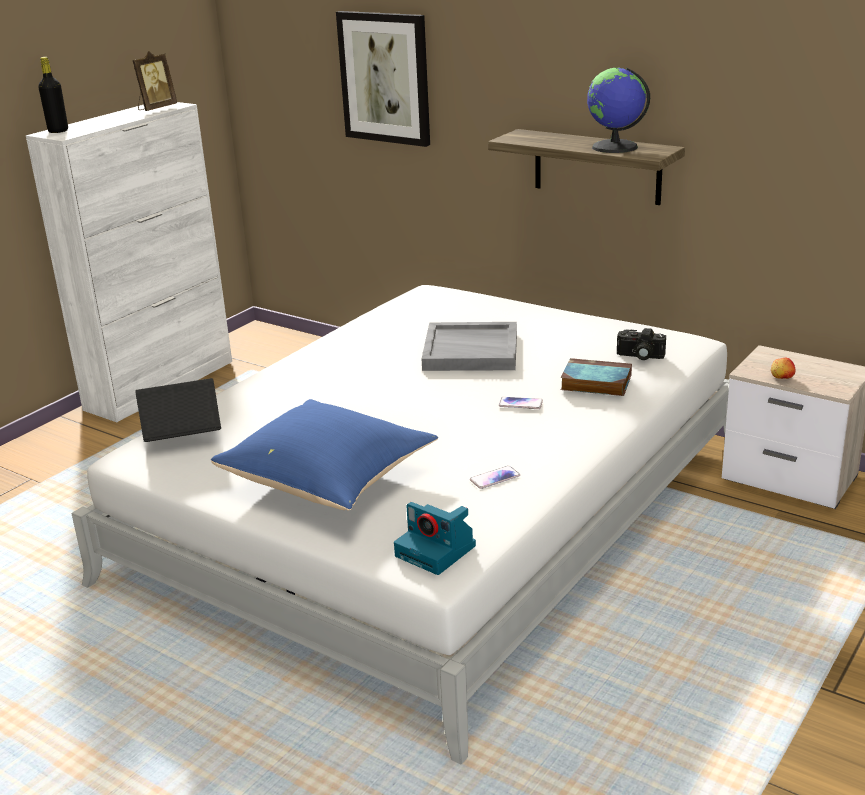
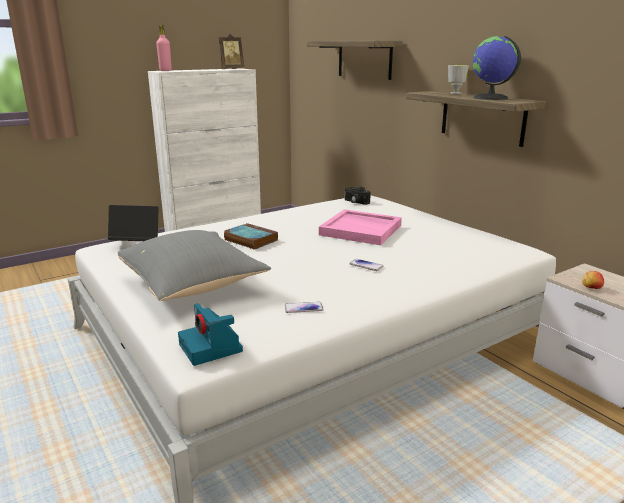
camera: 20 degrees right, 5 degrees down
black bottle [38,57,68,133] -> pink bottle [156,25,172,71]
blue pillow [211,399,438,511] -> grey pillow [118,230,271,301]
picture [336,11,430,147] -> shelf [307,41,403,80]
grey tray [422,322,517,371] -> pink tray [319,209,402,245]
book [561,358,632,396] -> book moved to [224,223,278,250]
camera [617,328,666,360] -> camera moved to [344,187,371,205]
none -> cup [448,65,469,94]

